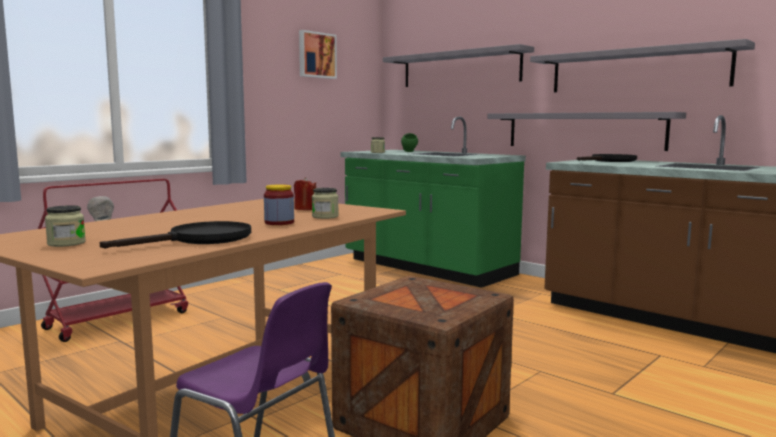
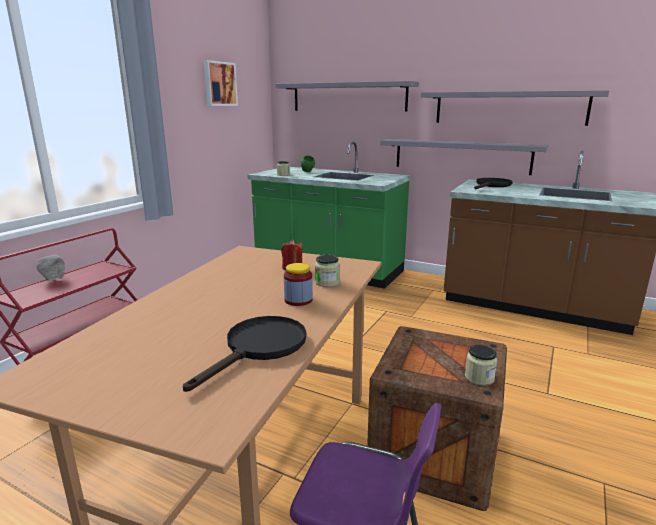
camera: 15 degrees left, 10 degrees up
jar [45,205,86,247] -> jar moved to [465,345,497,386]

